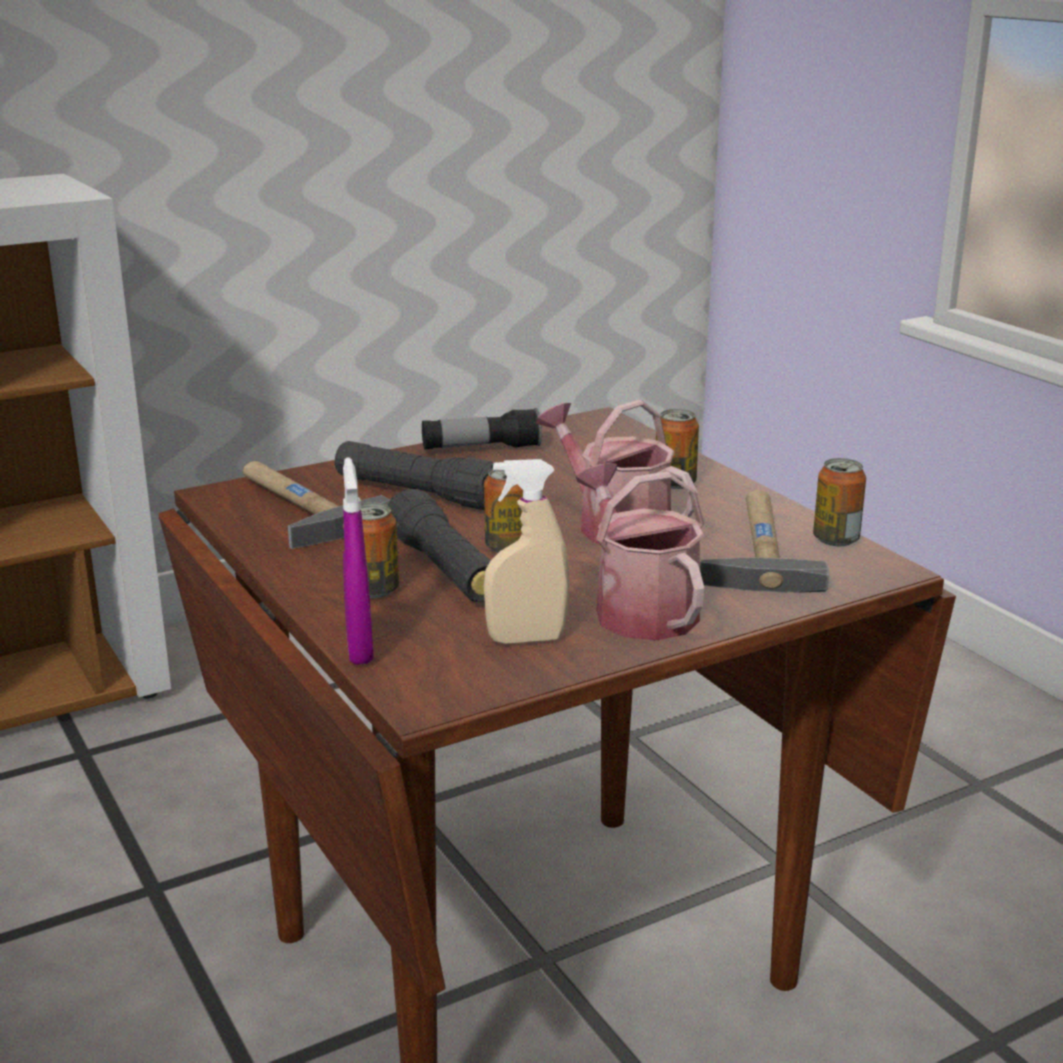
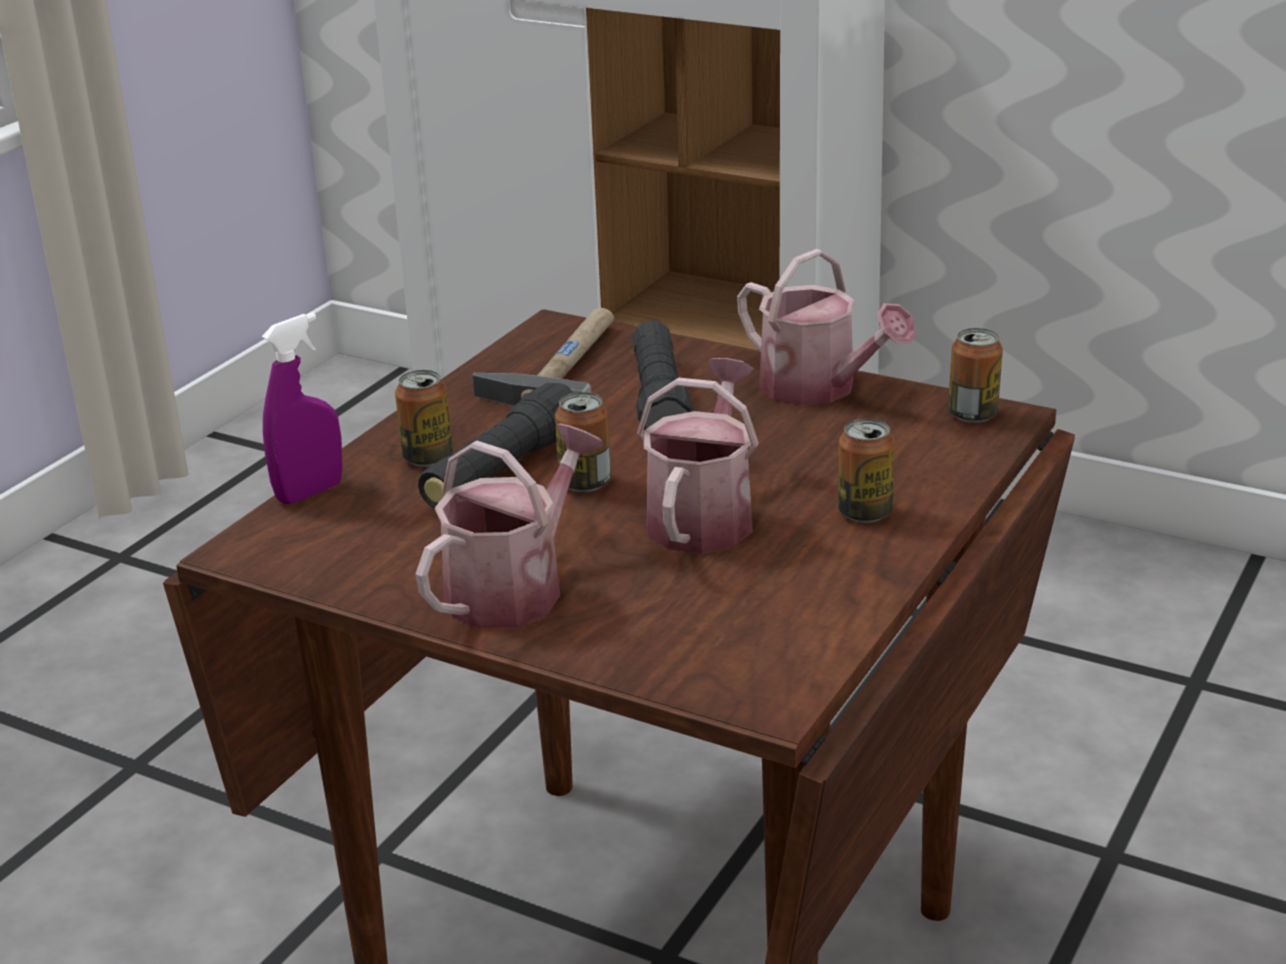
camera: 60 degrees right, 5 degrees up
flashlight [422,408,542,450] -> watering can [737,249,917,405]
beige spray bottle [484,459,570,644] -> none
hammer [700,490,829,593] -> none
can [813,458,866,546] -> can moved to [948,328,1003,423]

